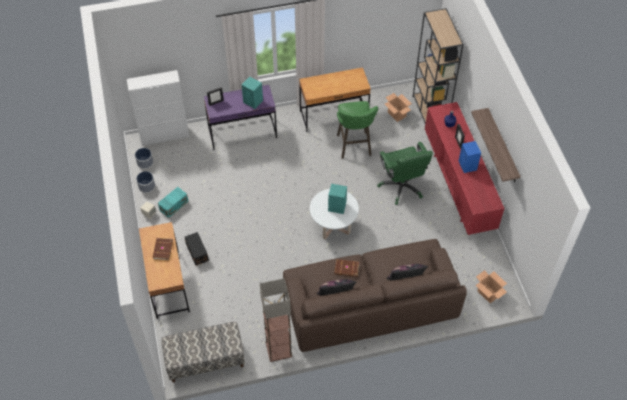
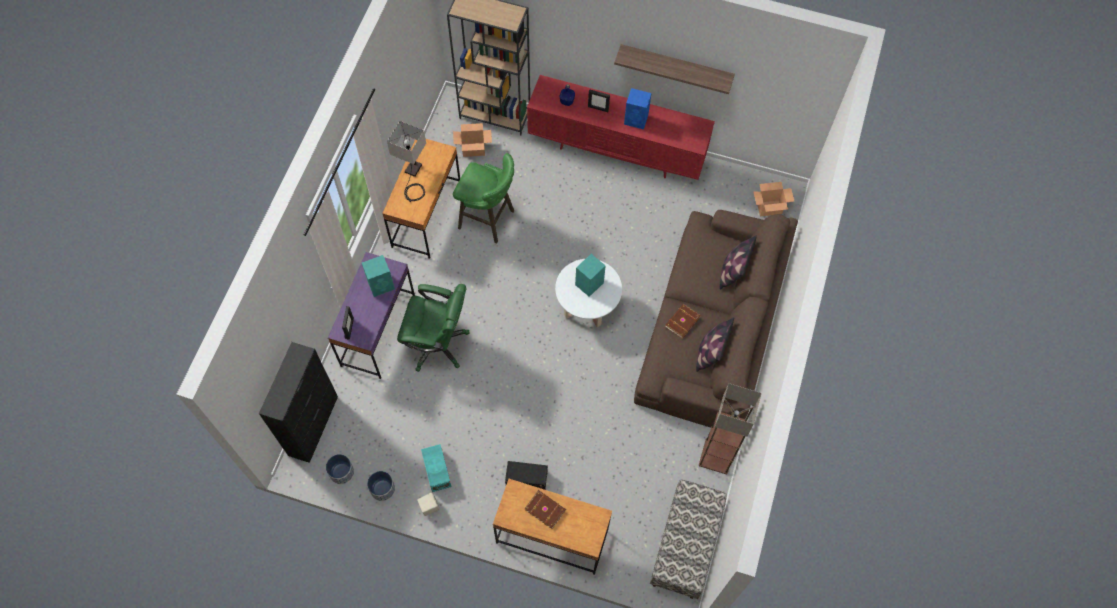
camera: 60 degrees left, 10 degrees up
white cabinet [127,70,189,146] -> black cabinet [259,342,338,463]
green office chair [377,142,433,205] -> green office chair moved to [397,284,470,372]
none -> table lamp [387,121,426,202]

